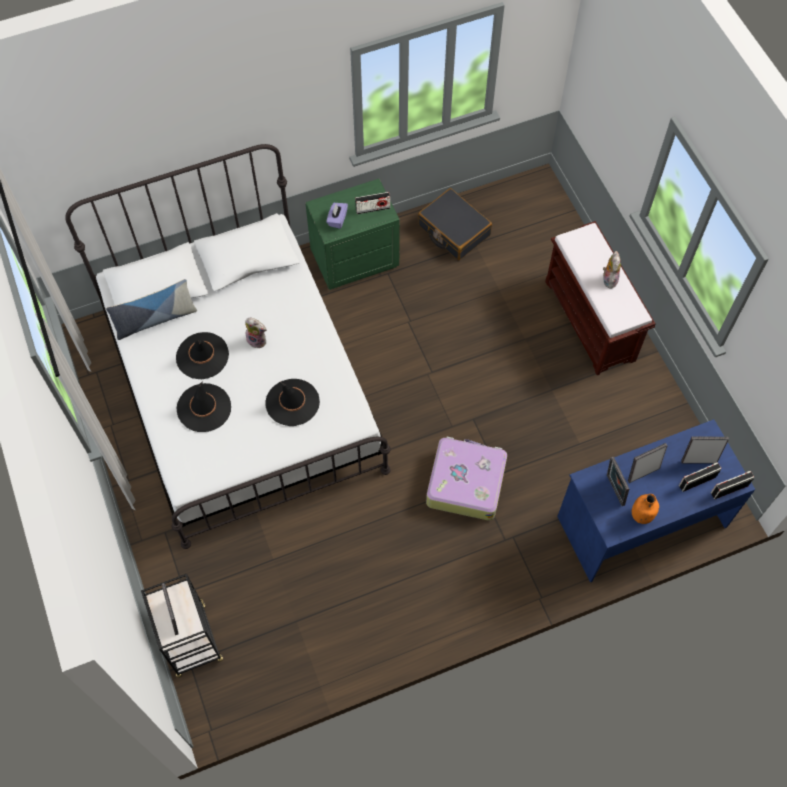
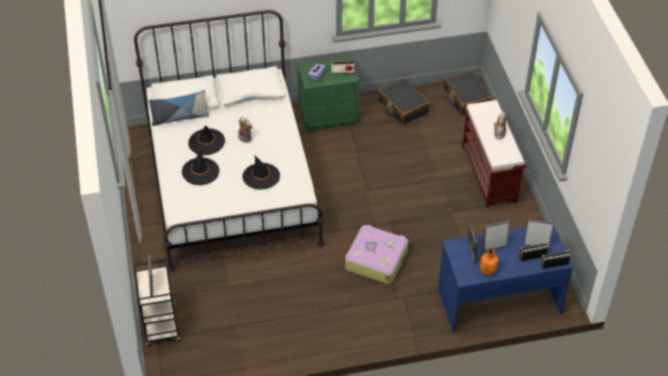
camera: 10 degrees right, 15 degrees down
none -> black suitcase [444,70,492,116]

